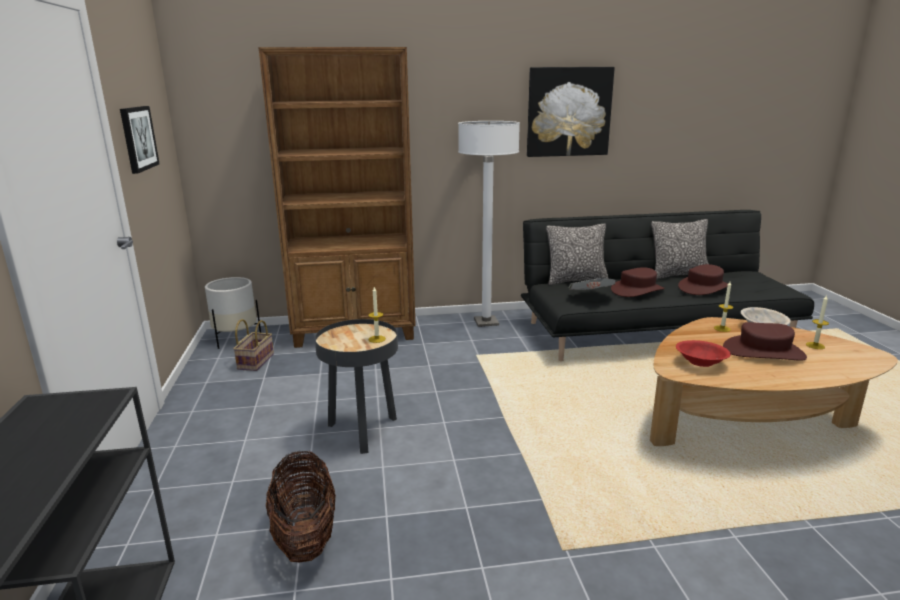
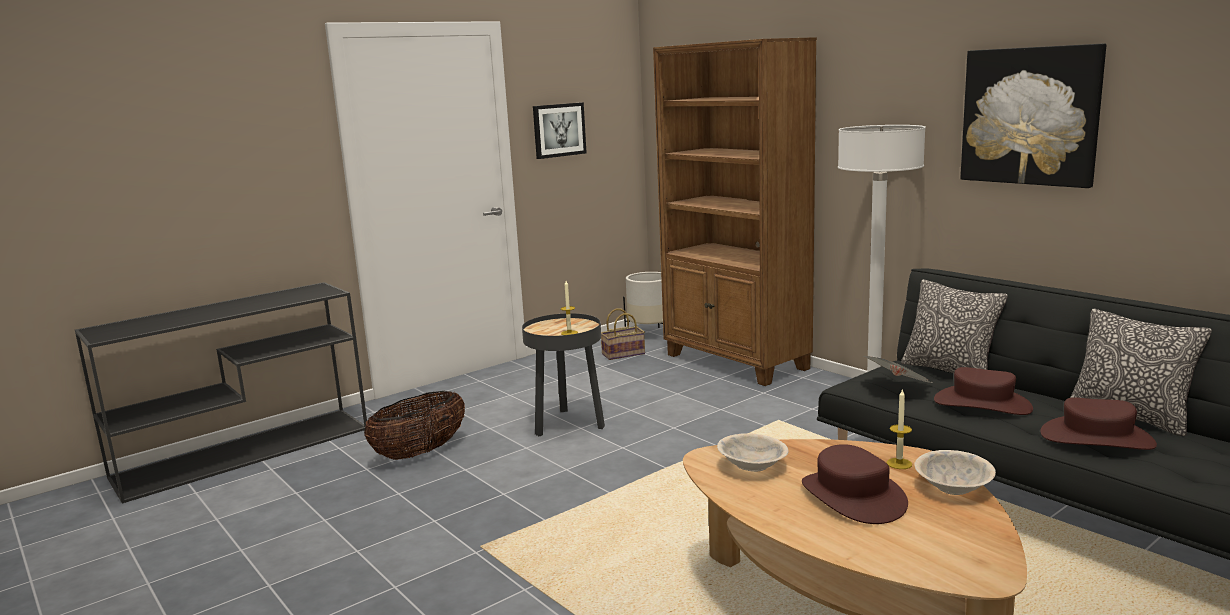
camera: 60 degrees right, 5 degrees down
red bowl [676,340,731,367] -> beige bowl [717,433,789,472]
candle [806,295,829,349] -> none

